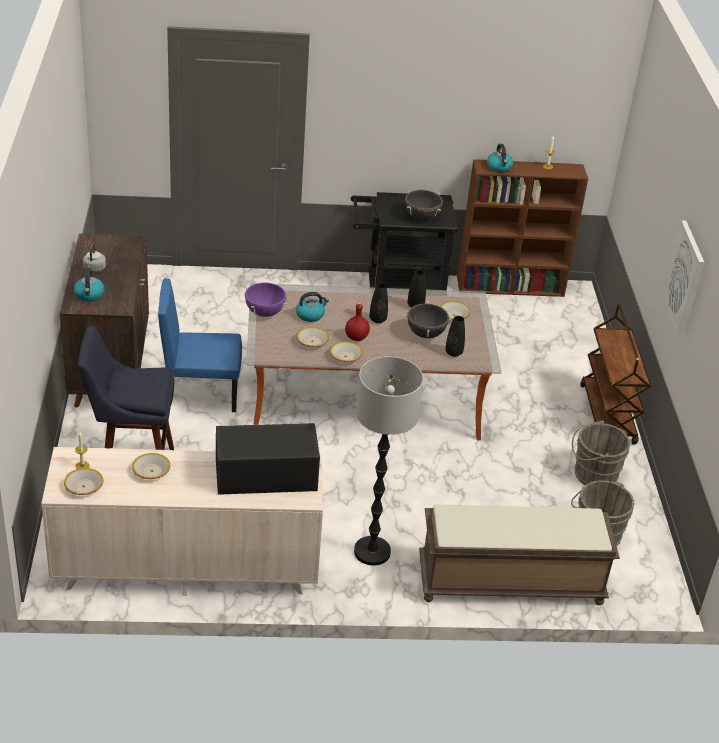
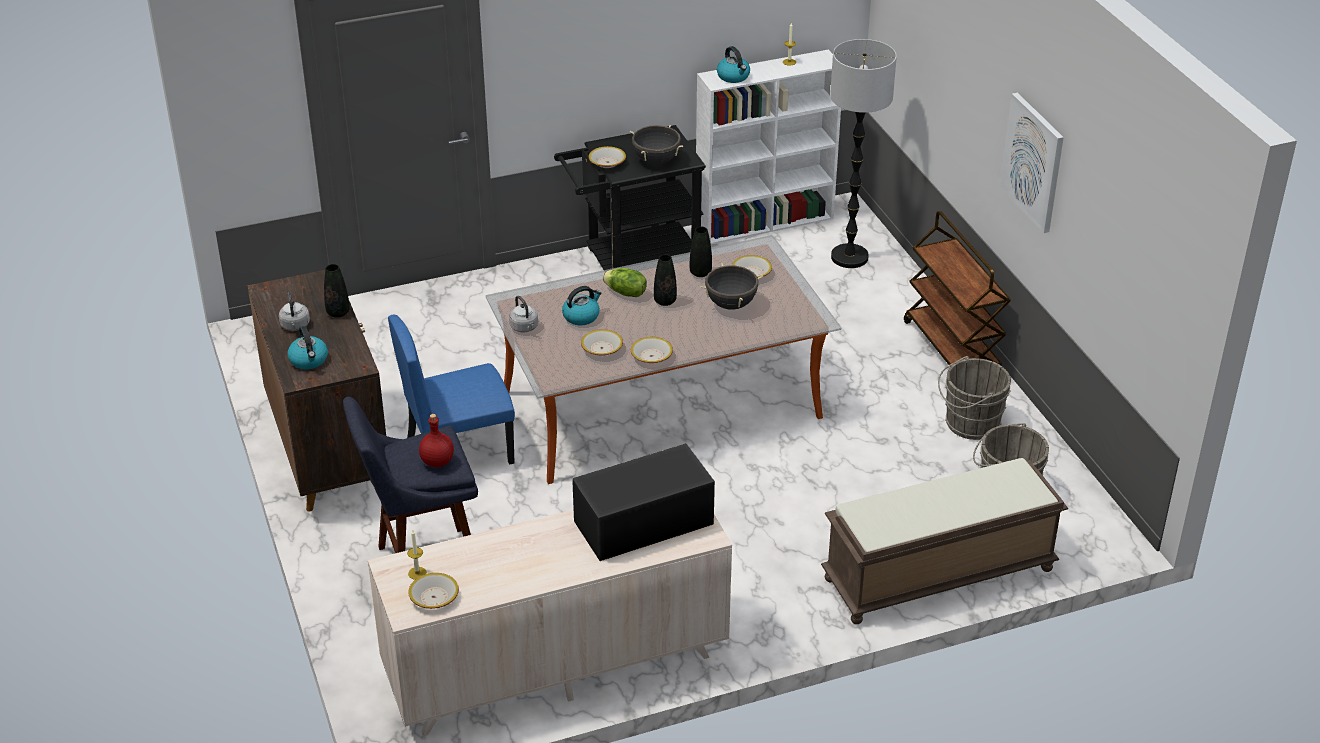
camera: 15 degrees left, 0 degrees up
bowl [132,453,171,479] -> bowl moved to [589,146,626,168]
purple cooking pot [244,283,288,317] -> grey kettle [509,296,538,332]
red bottle [345,302,370,341] -> red bottle moved to [419,414,454,467]
floor lamp [354,356,424,566] -> floor lamp moved to [830,39,897,268]
black vase [445,316,465,357] -> black vase moved to [324,264,350,318]
brown bookcase [457,159,588,297] -> white bookcase [696,49,841,244]
none -> lettuce [603,268,647,297]

